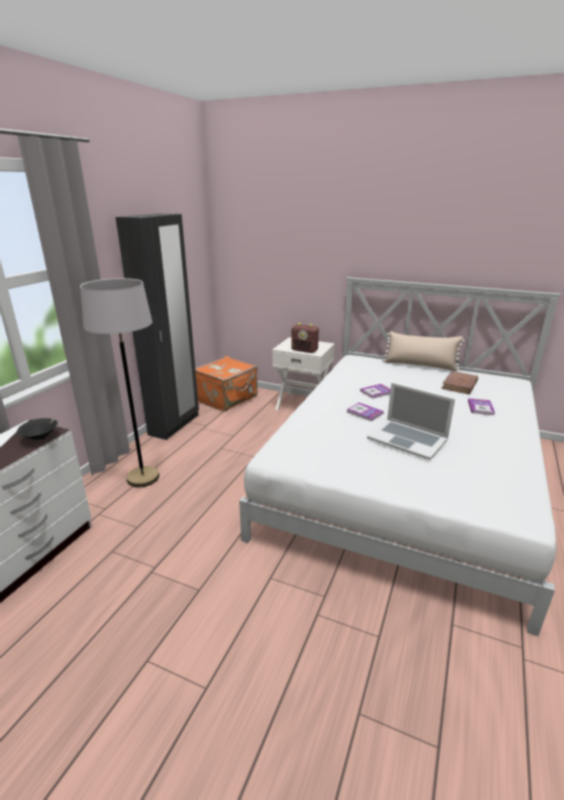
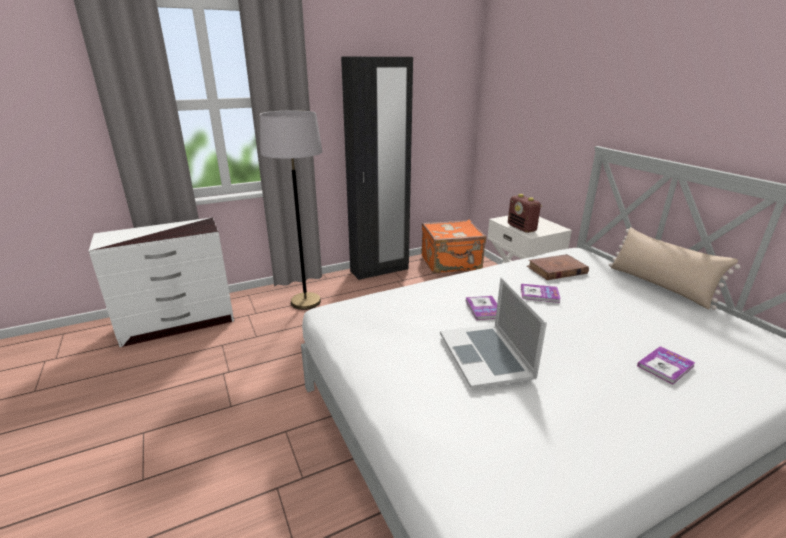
camera: 40 degrees right, 0 degrees up
black bowl [17,418,58,441] -> none
brown book [441,371,478,394] -> brown book moved to [527,254,589,280]

